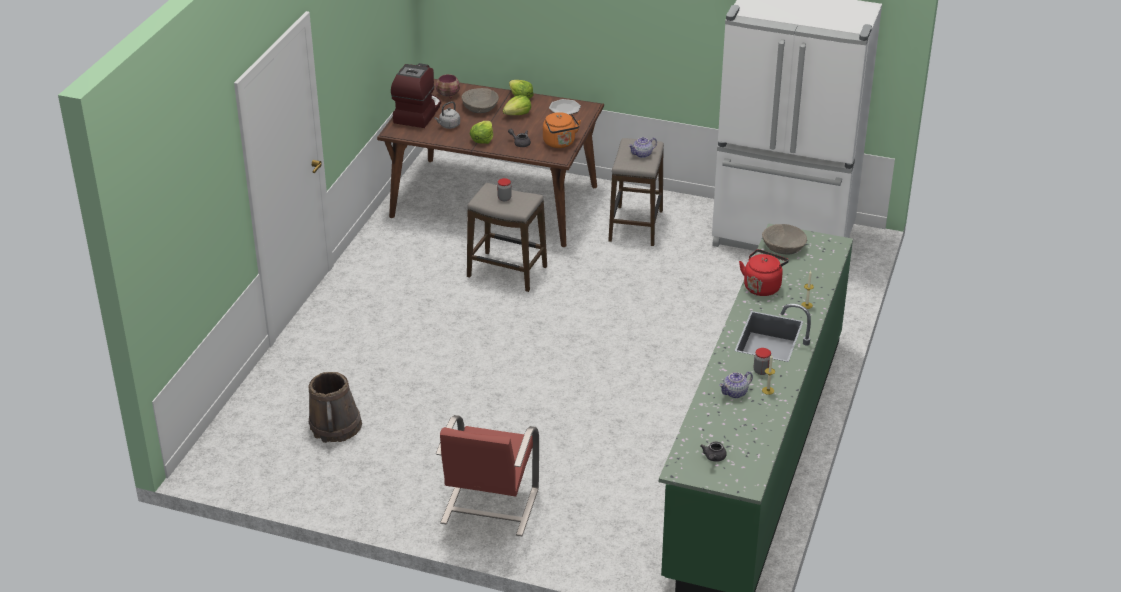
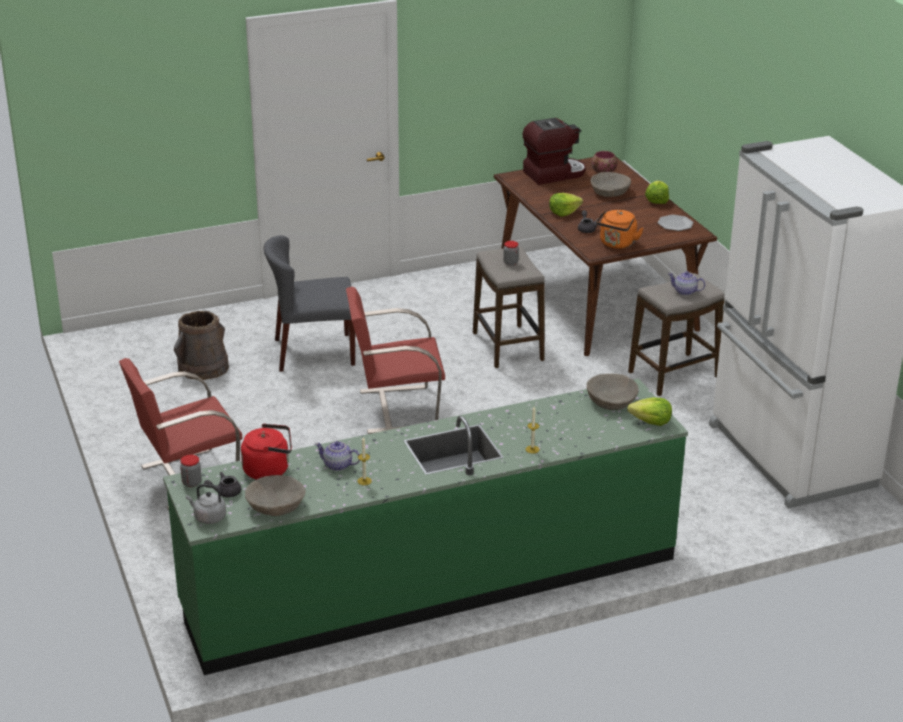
camera: 50 degrees right, 5 degrees down
grey kettle [434,101,460,129] -> grey kettle moved to [186,484,226,524]
lettuce [502,95,531,115] -> lettuce moved to [627,397,672,426]
red kettle [739,249,789,296] -> red kettle moved to [241,424,292,480]
jar [754,348,771,375] -> jar moved to [180,455,202,487]
none -> beige bowl [245,475,305,516]
none -> grey chair [264,235,355,372]
none -> red chair [346,287,445,434]

